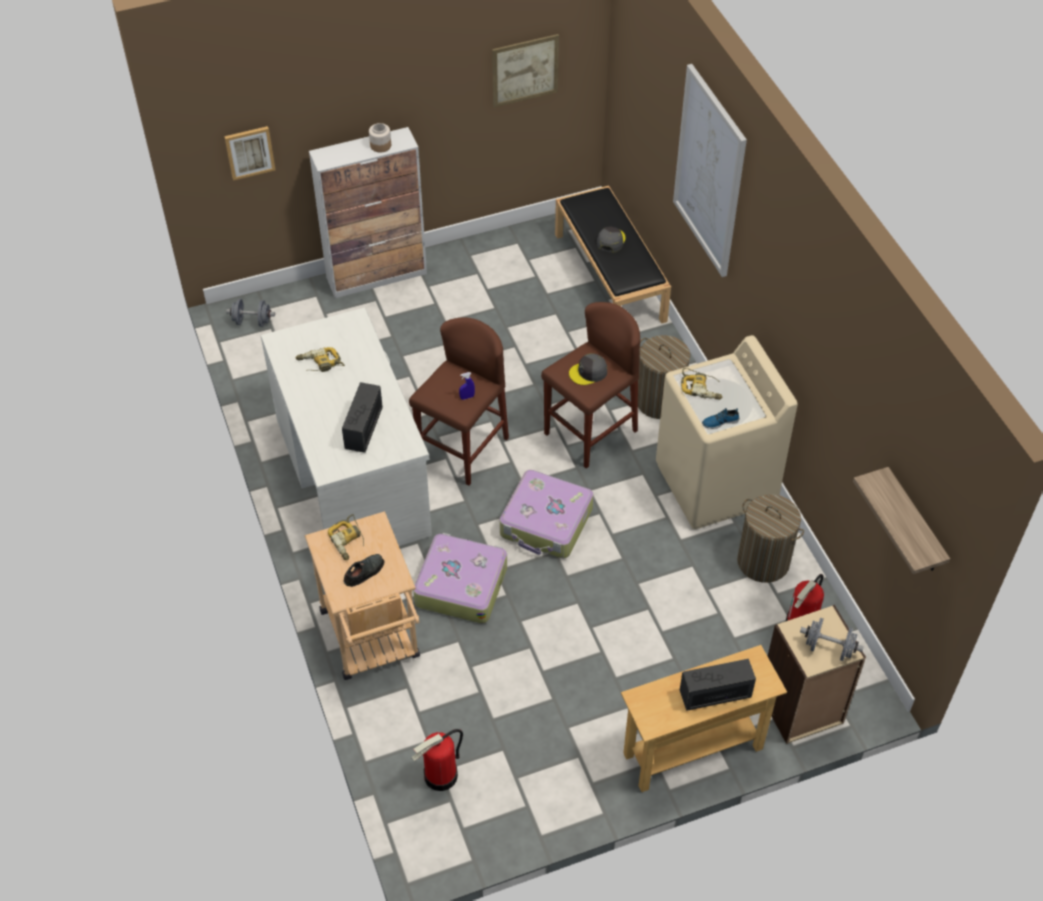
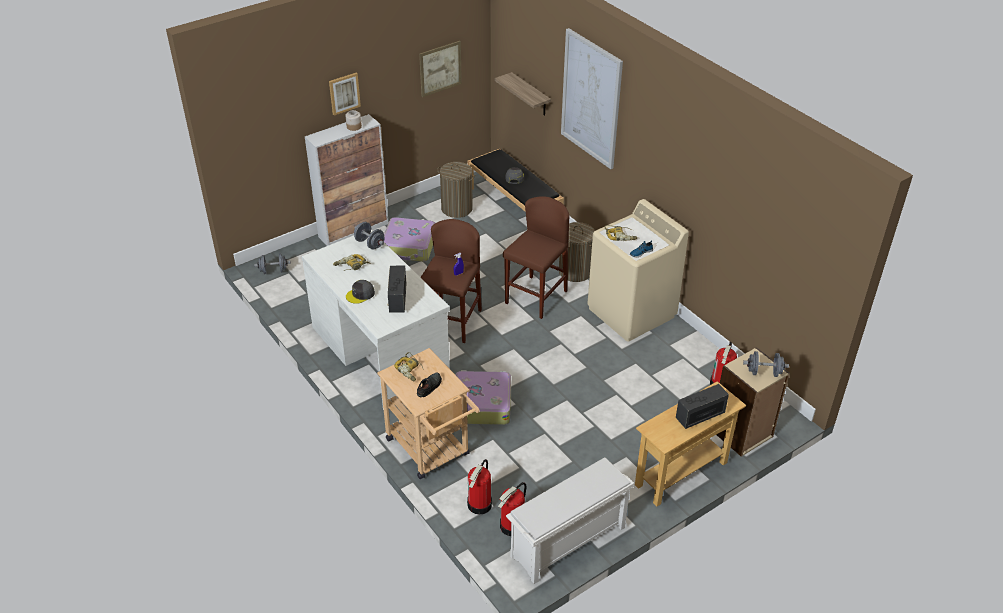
camera: 15 degrees left, 10 degrees down
picture [224,126,276,181] -> picture moved to [329,73,361,116]
suitcase [500,470,594,559] -> suitcase moved to [384,217,435,262]
grey cap [569,353,607,385] -> grey cap moved to [346,280,375,304]
laundry basket [737,494,804,583] -> laundry basket moved to [437,162,475,218]
shelf [853,467,950,574] -> shelf moved to [495,72,551,116]
none -> grey dumbbell [354,222,385,249]
none -> fire extinguisher [467,459,492,515]
none -> white shoe rack [506,457,634,584]

